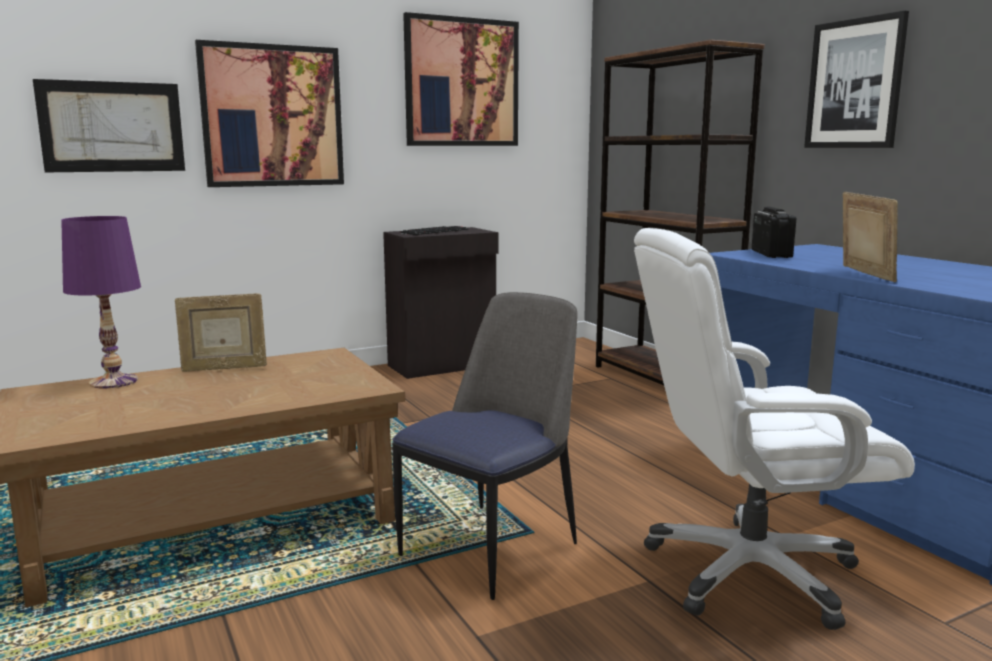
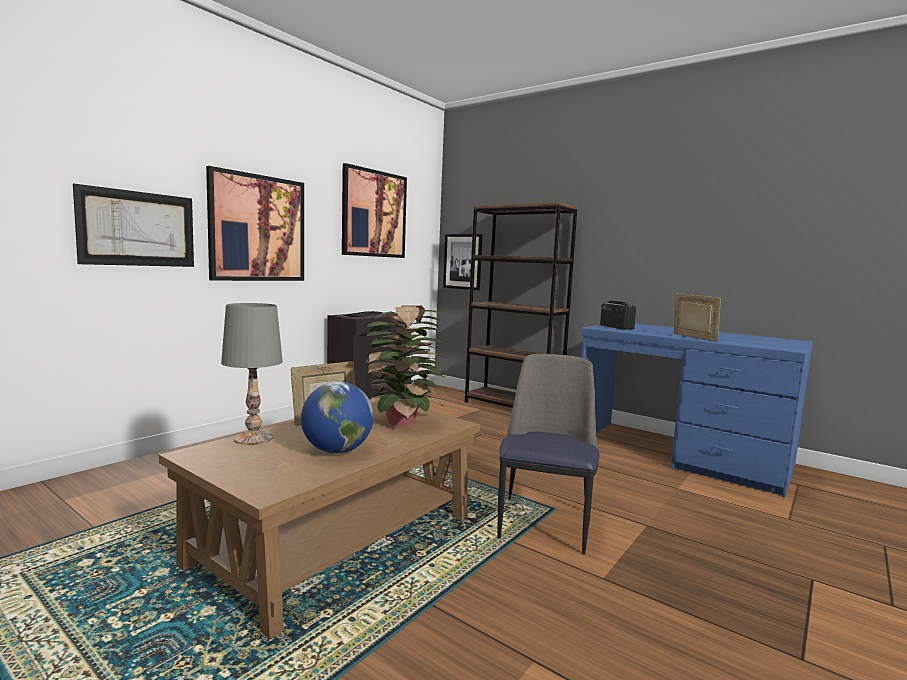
camera: 25 degrees left, 5 degrees down
purple table lamp [61,216,141,389] -> grey table lamp [221,303,283,445]
white office chair [634,228,915,630] -> none
picture [804,11,909,148] -> picture moved to [443,234,483,290]
none -> globe [301,382,374,453]
none -> potted plant [365,305,445,426]

